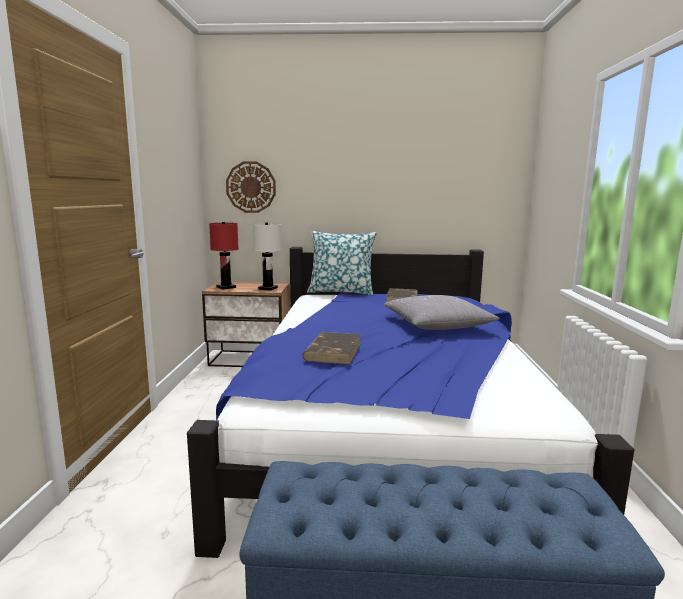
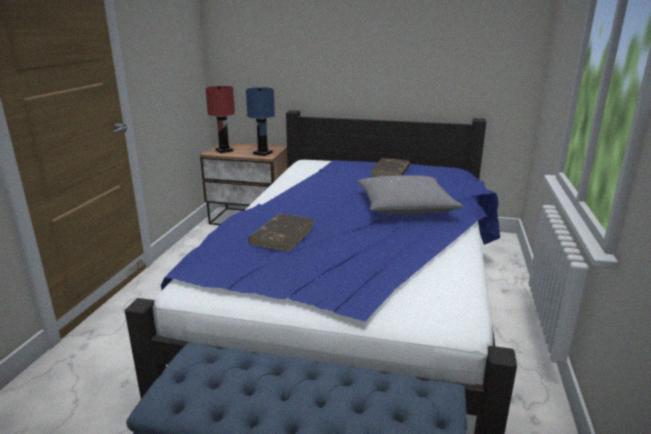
camera: 10 degrees right, 10 degrees up
wall clock [226,161,276,213] -> none
white table lamp [252,222,281,290] -> blue table lamp [246,87,275,156]
pillow [307,231,377,295] -> none

